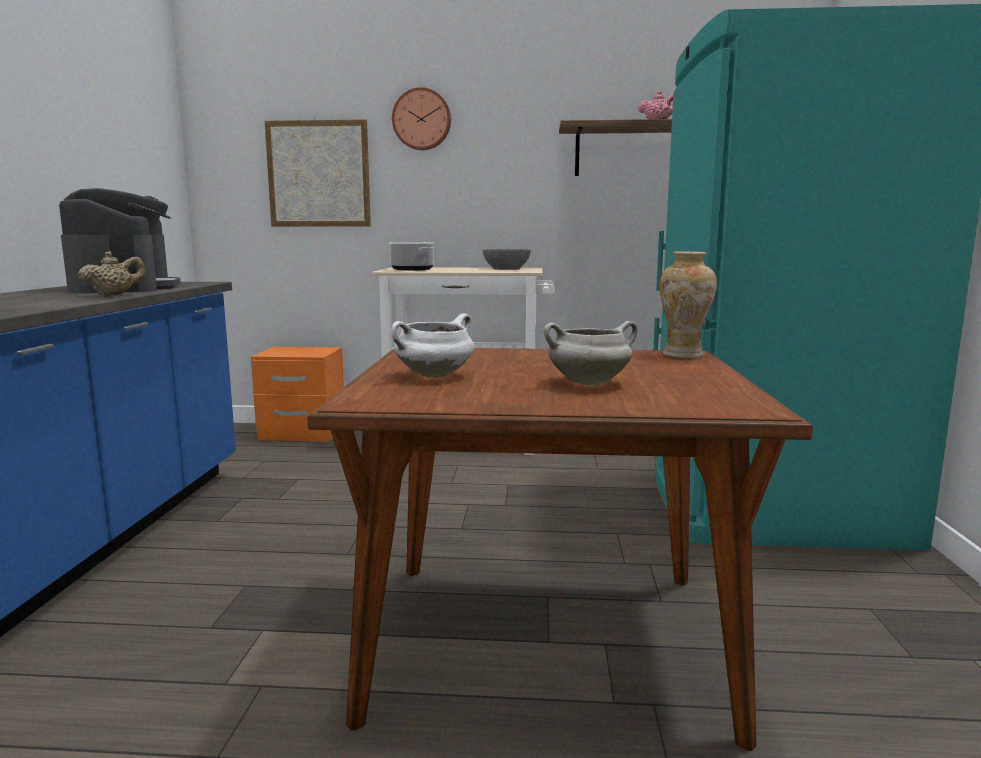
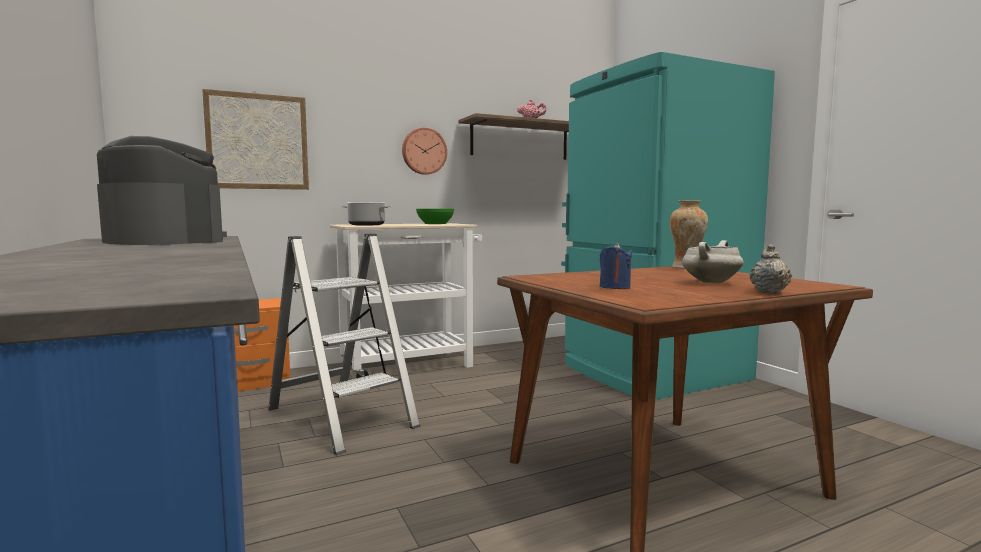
camera: 30 degrees left, 5 degrees down
beige teapot [78,251,146,296] -> beige teapot moved to [750,244,792,294]
white cooking pot [391,313,474,378] -> blue candle [600,243,632,289]
wall clock [392,87,451,150] -> wall clock moved to [402,127,447,175]
grey bowl [483,249,531,270] -> green bowl [416,209,454,224]
none -> grey step ladder [268,234,421,455]

